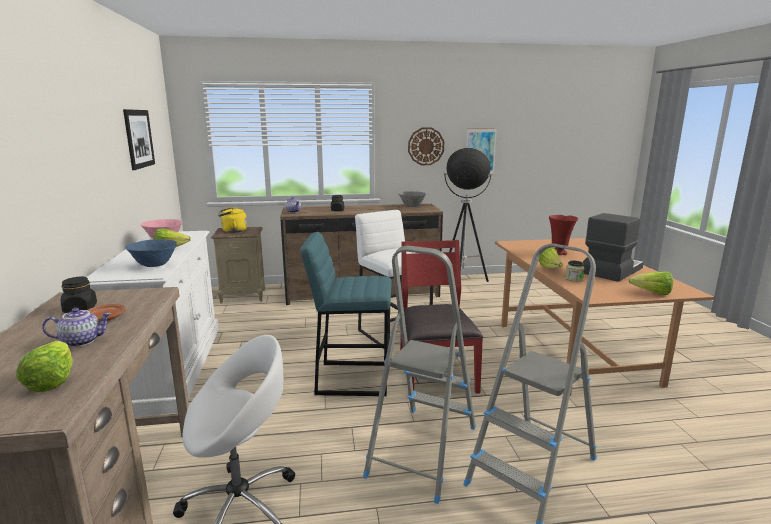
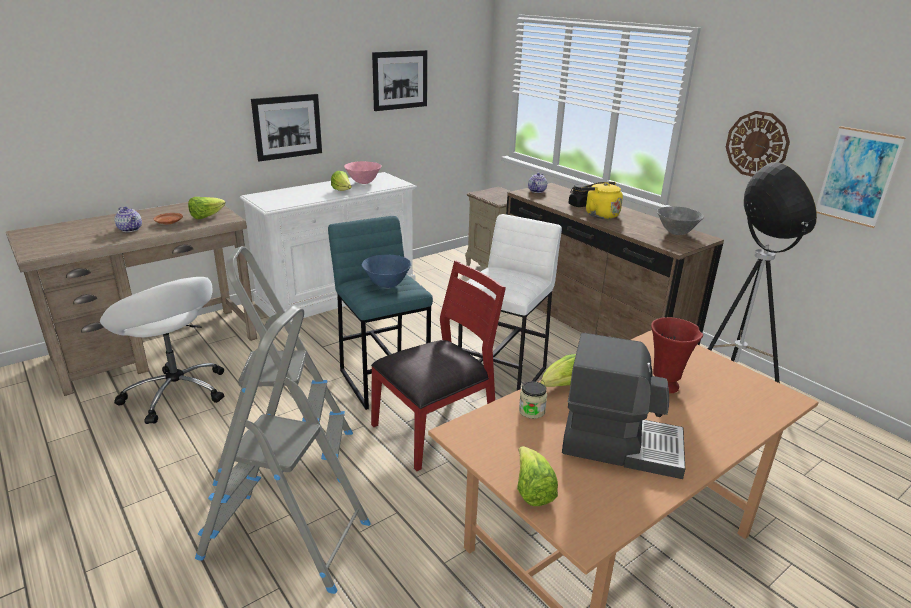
camera: 60 degrees right, 10 degrees up
lettuce [16,341,73,392] -> lettuce moved to [188,197,226,219]
black jar [61,276,97,313] -> none
blue bowl [125,239,177,267] -> blue bowl moved to [362,255,411,288]
yellow kettle [218,207,247,233] -> yellow kettle moved to [581,182,623,219]
none -> picture [251,94,322,162]

